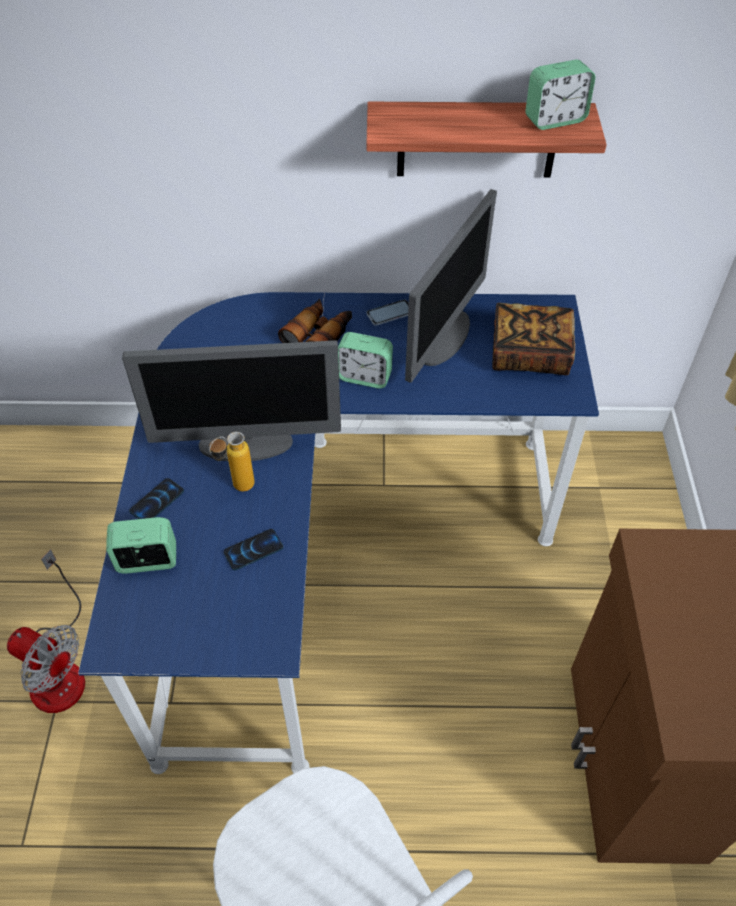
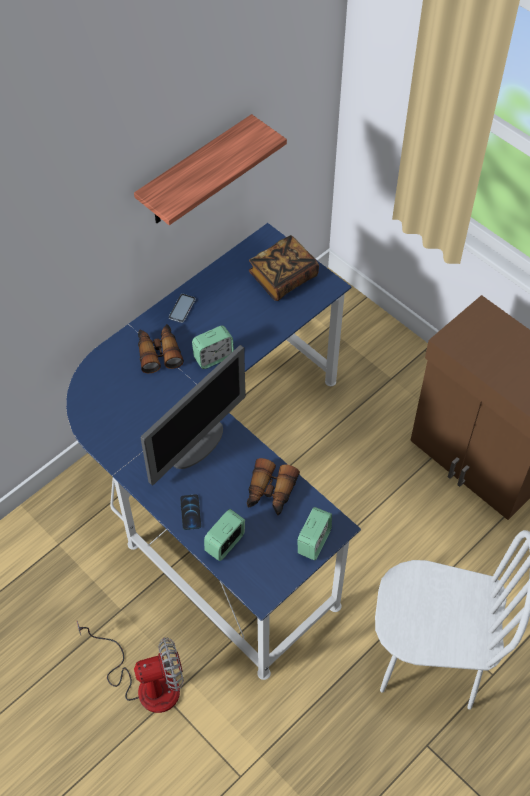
camera: 45 degrees left, 5 degrees up
bottle [209,432,255,491] -> none
phone [224,529,283,570] -> binoculars [247,458,300,515]
monitor [405,189,497,383] -> none
alarm clock [525,60,596,130] -> alarm clock moved to [298,507,332,560]

